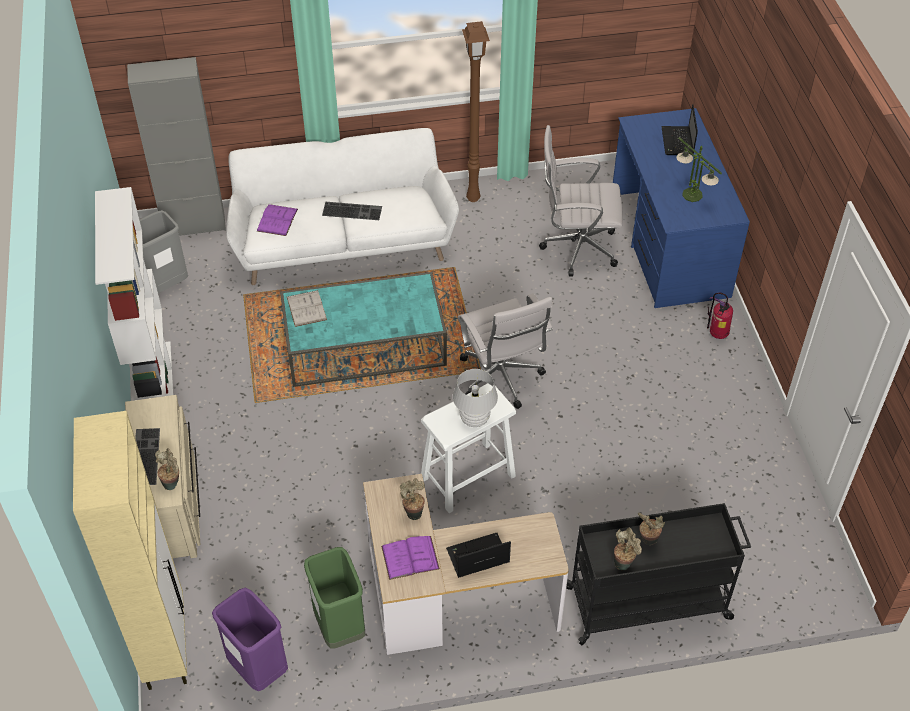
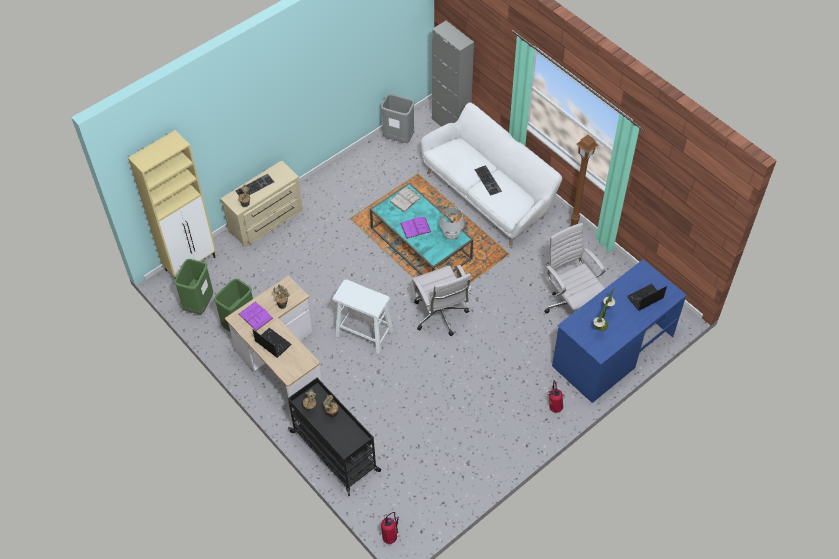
camera: 60 degrees right, 5 degrees up
white bookcase [95,187,173,401] -> none
purple trash can [212,588,288,691] -> green trash can [174,259,213,314]
purple book [257,204,298,236] -> purple book moved to [400,217,431,239]
white table lamp [453,369,498,427] -> white table lamp moved to [439,207,464,240]
white office chair [457,293,553,409] -> white office chair turned 60 degrees counterclockwise [412,265,472,336]
none -> fire extinguisher [381,512,399,544]

